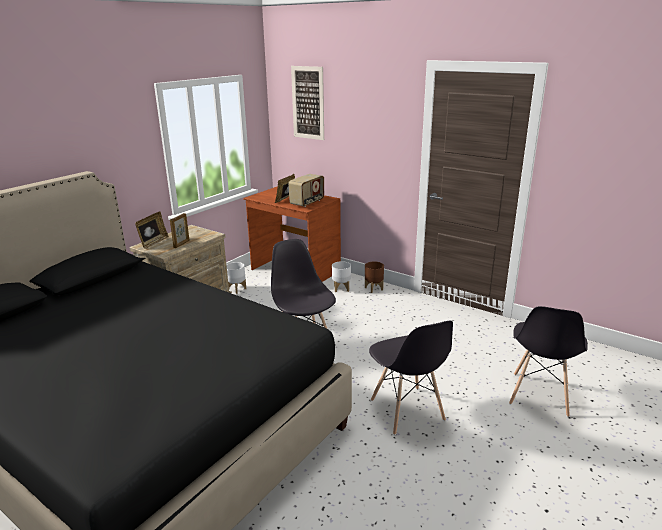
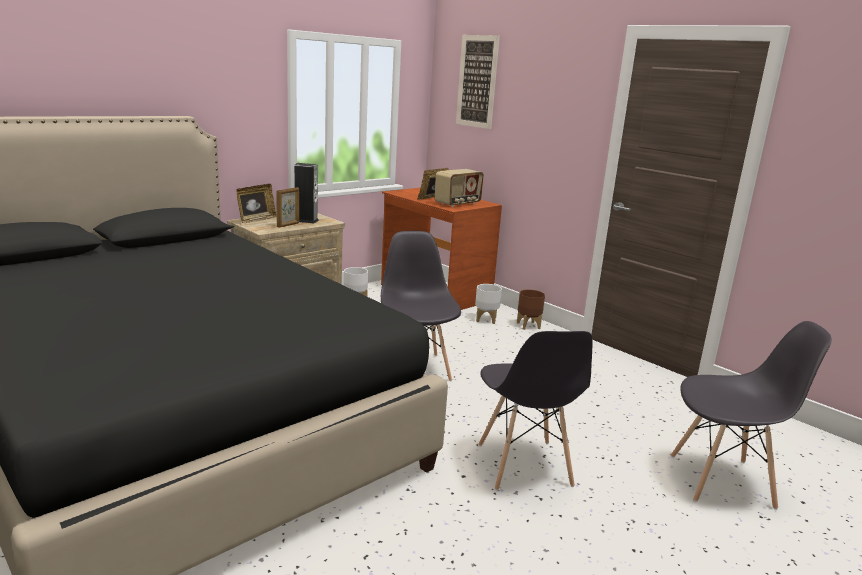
camera: 10 degrees right, 5 degrees down
grey chair [509,306,588,417] -> grey chair turned 120 degrees counterclockwise [671,321,832,510]
none -> speaker [294,163,319,224]

